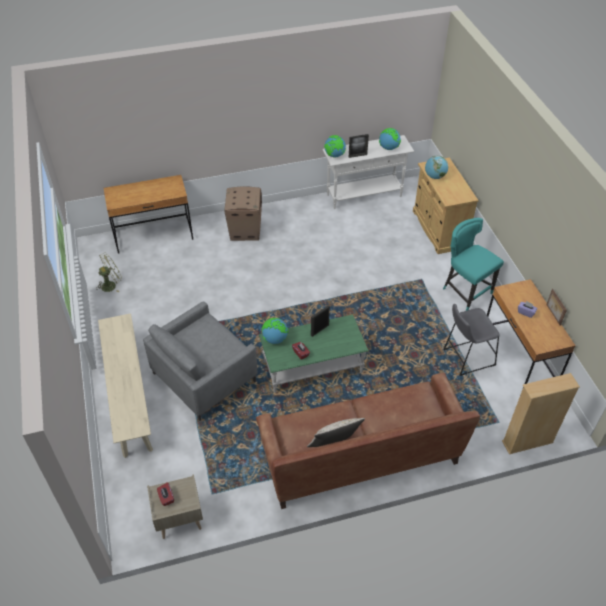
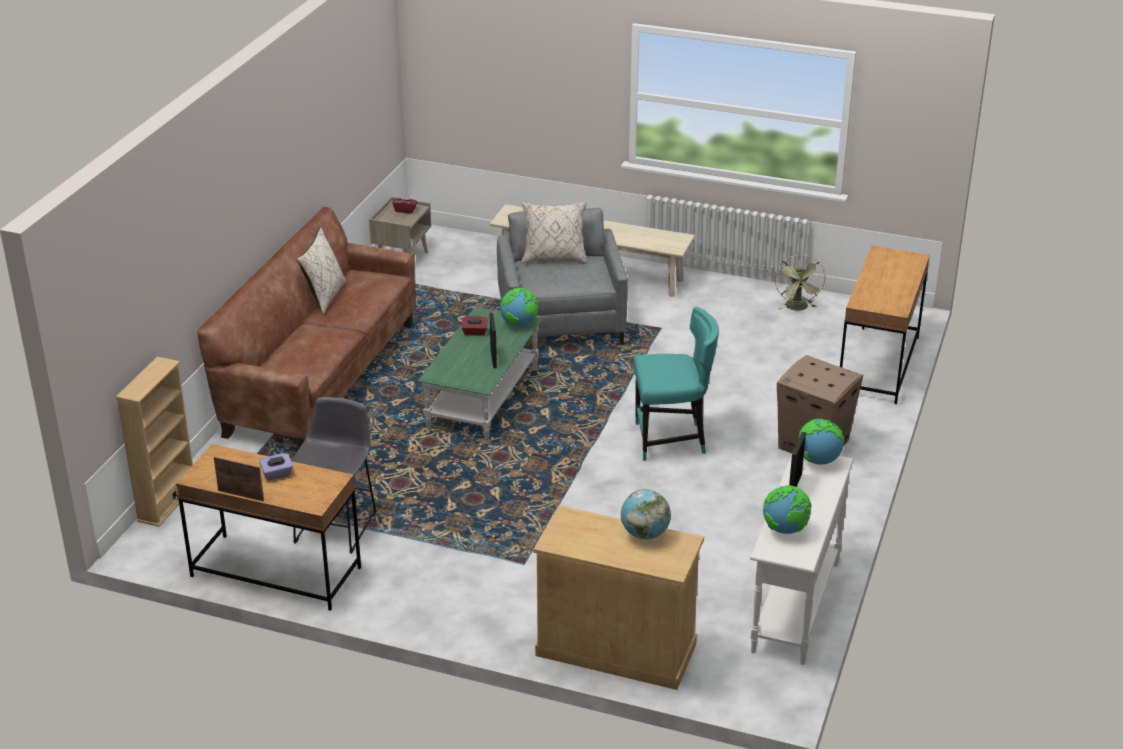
camera: 125 degrees right, 15 degrees down
turquoise chair [443,218,504,311] -> turquoise chair moved to [633,306,719,461]
none -> beige pillow [521,201,587,264]

